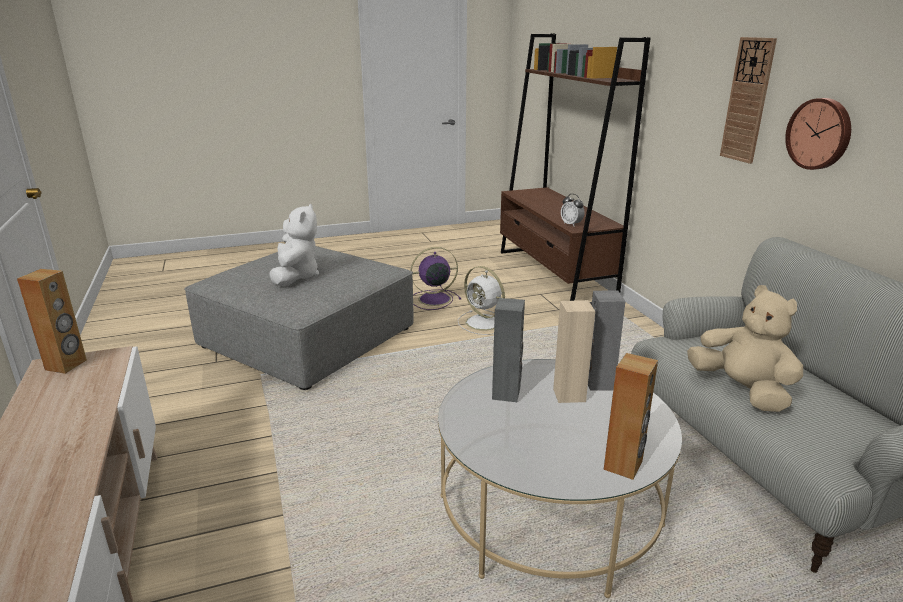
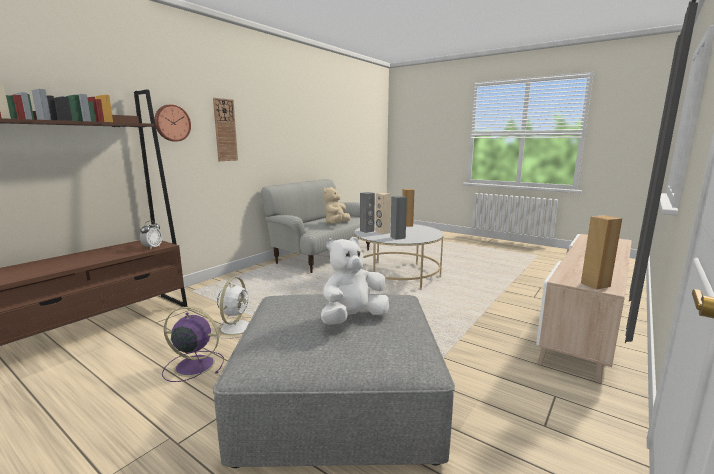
camera: 125 degrees left, 10 degrees down
purple fan [410,247,461,310] -> purple fan turned 150 degrees clockwise [162,307,224,382]
wall clock [785,98,851,170] -> wall clock moved to [155,104,191,141]

